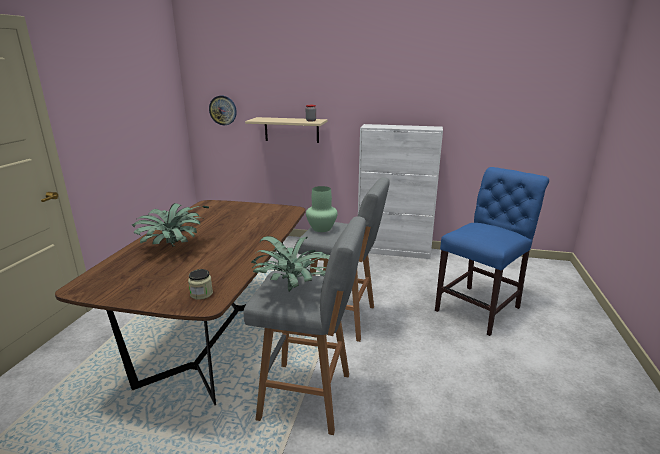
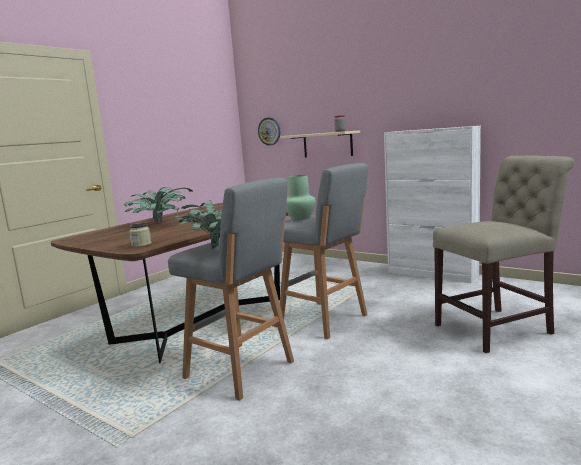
camera: 25 degrees right, 10 degrees down
blue chair [435,167,549,336] -> beige chair [433,156,574,353]

